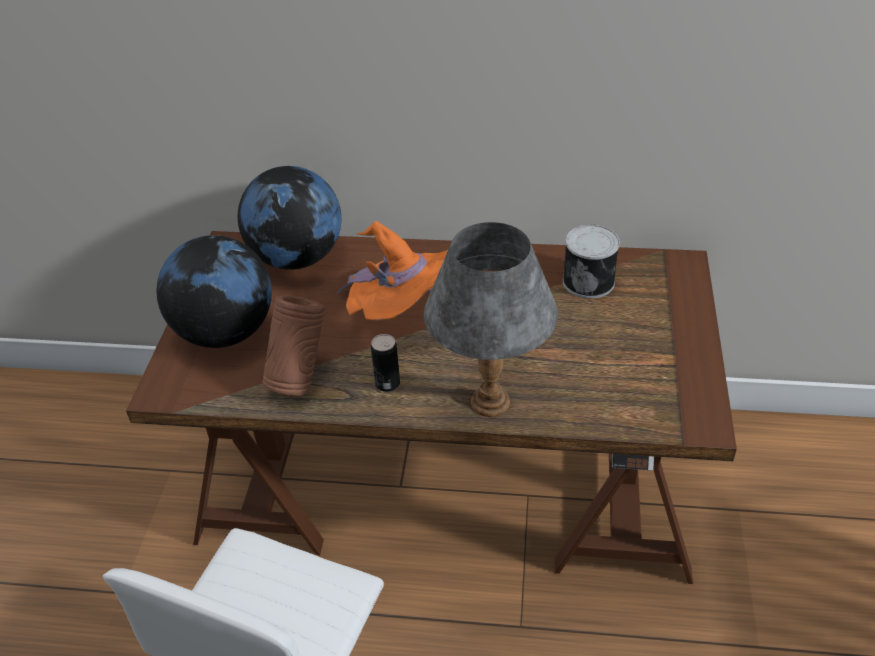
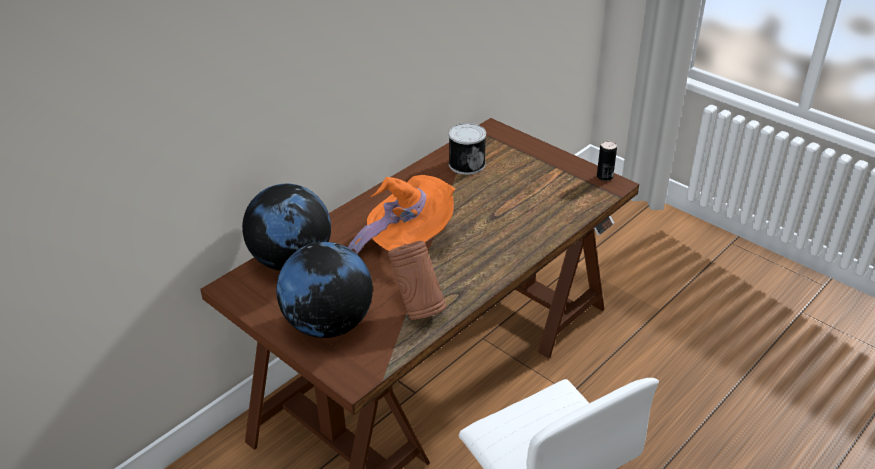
camera: 55 degrees left, 5 degrees down
can [371,334,400,392] -> can moved to [597,141,617,181]
grey table lamp [424,222,558,417] -> none

